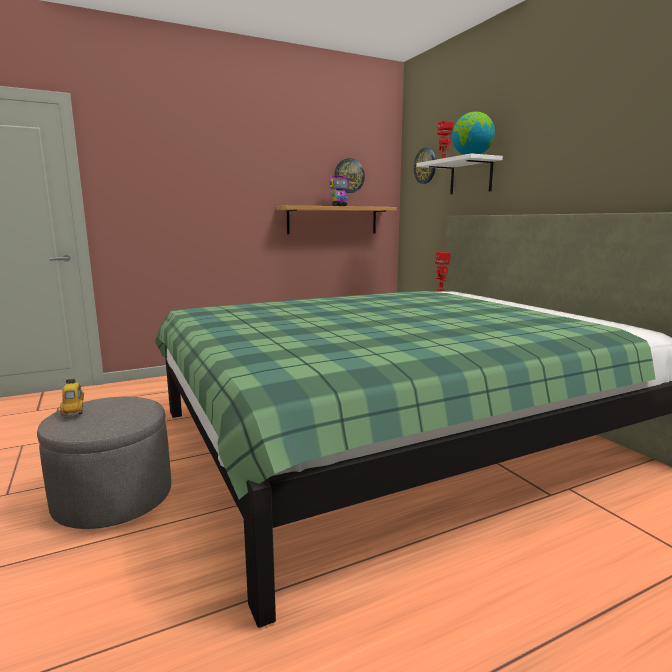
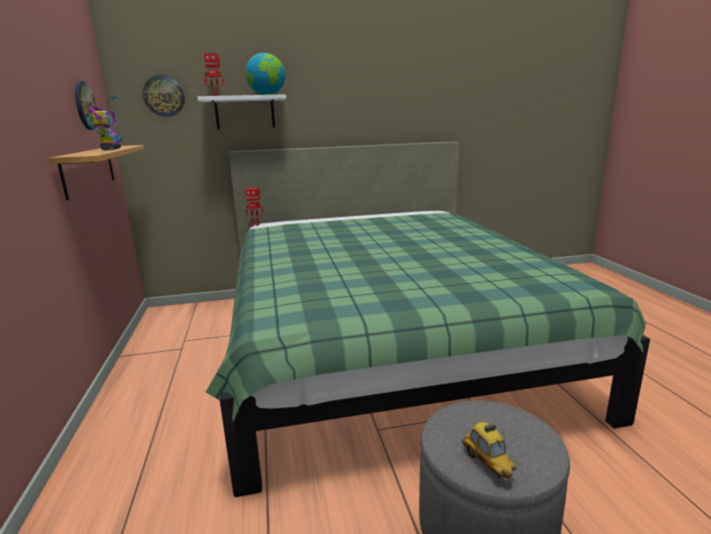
camera: 75 degrees left, 5 degrees up
toy car [60,378,84,418] -> toy car turned 105 degrees counterclockwise [462,422,516,483]

